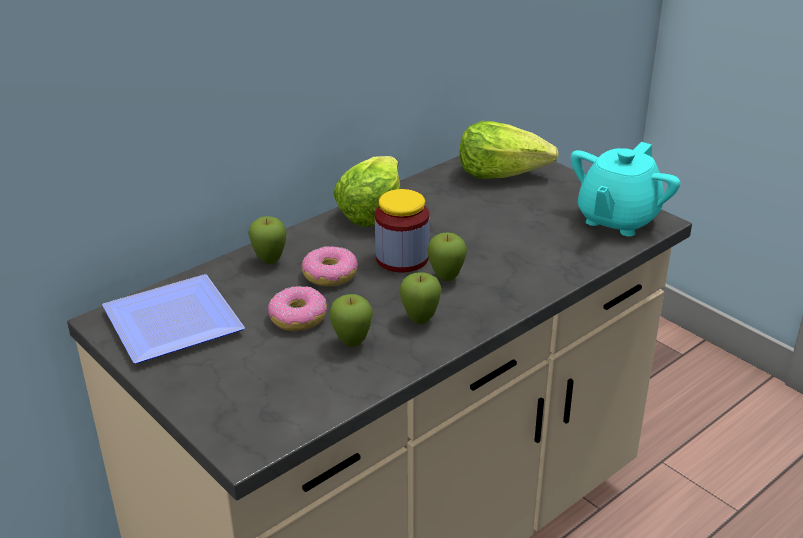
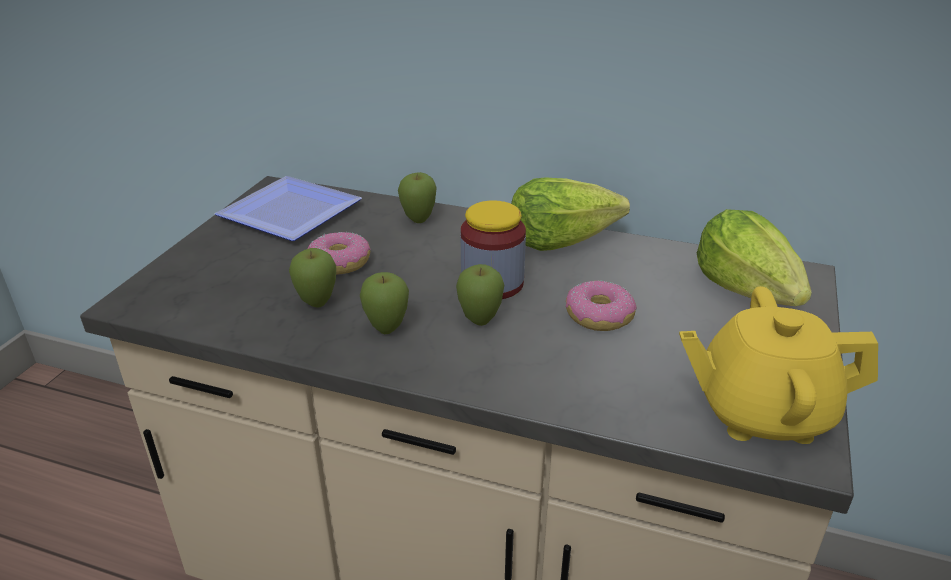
camera: 60 degrees right, 0 degrees up
donut [302,246,358,287] -> donut moved to [566,280,637,331]
turquoise teapot [571,142,680,236] -> yellow teapot [679,286,878,444]

